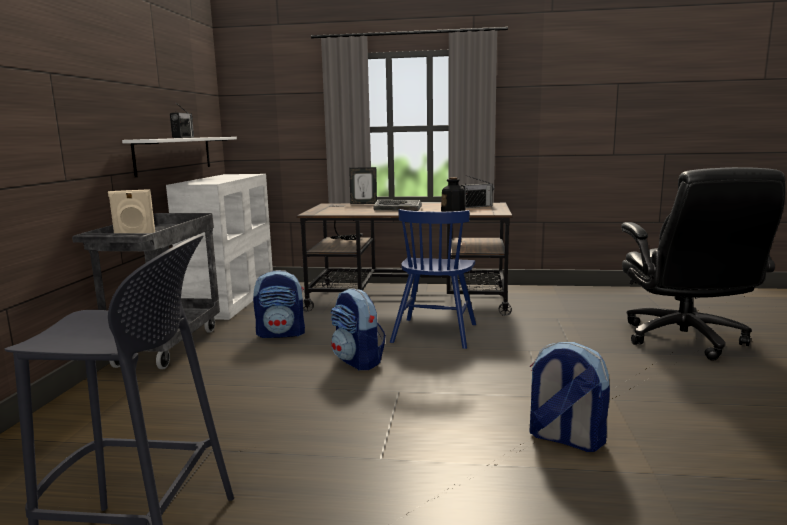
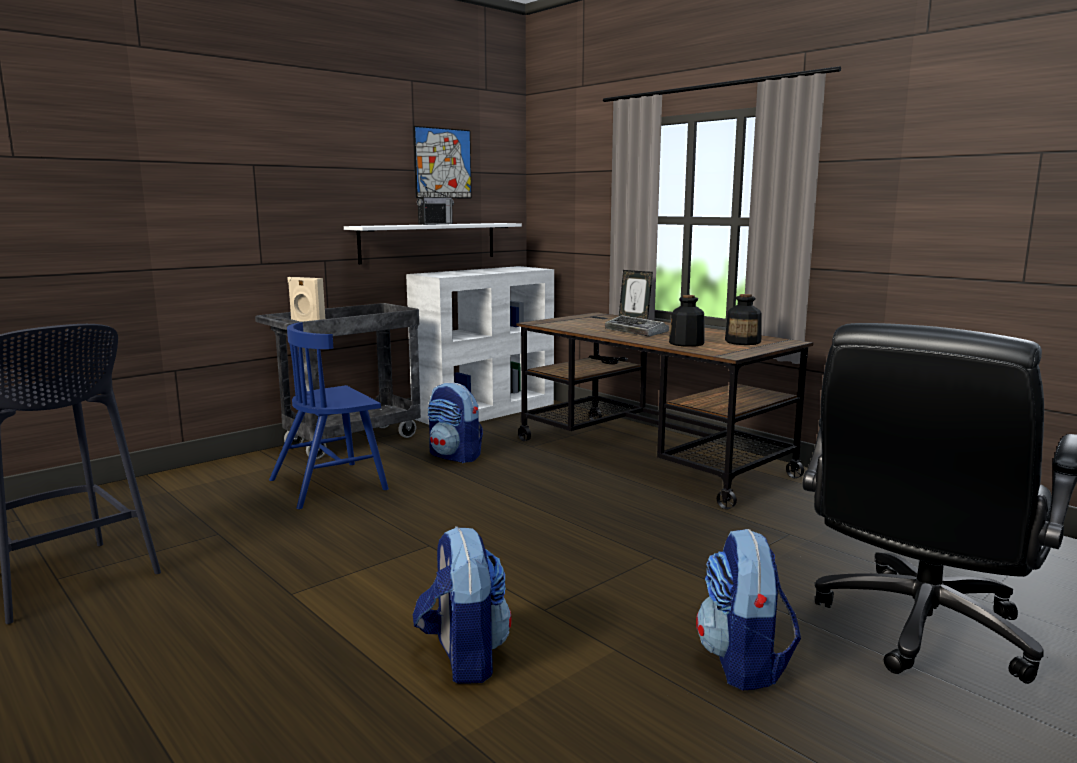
camera: 40 degrees right, 0 degrees up
backpack [331,288,386,371] -> backpack moved to [696,529,801,690]
blue chair [390,209,476,349] -> blue chair moved to [269,322,389,509]
radio [461,175,495,208] -> bottle [725,294,762,345]
none -> picture [413,126,472,198]

